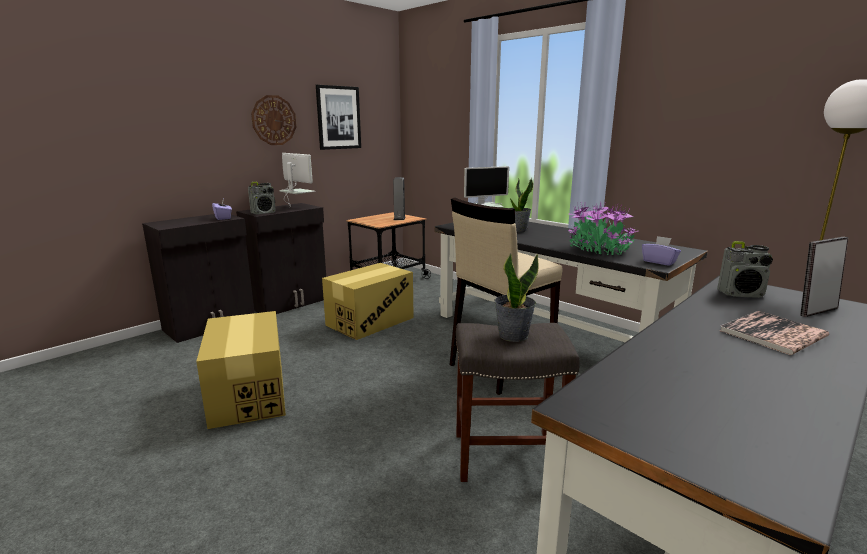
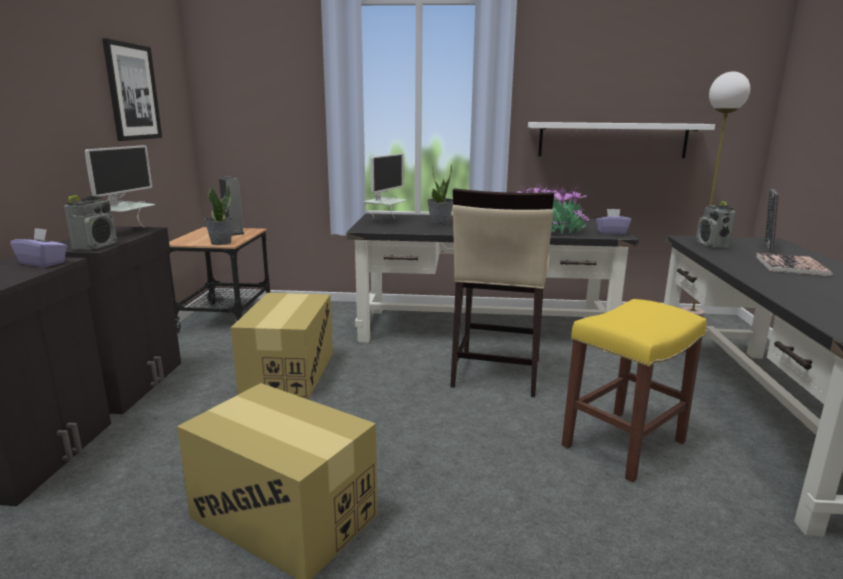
camera: 40 degrees left, 0 degrees up
wall clock [251,95,296,145] -> none
monitor [279,153,315,208] -> monitor turned 105 degrees clockwise [85,145,155,228]
grey stool [456,323,580,482] -> yellow stool [562,299,706,483]
potted plant [494,253,539,342] -> potted plant moved to [204,185,233,245]
radio [717,241,773,298] -> radio turned 120 degrees clockwise [696,201,736,248]
none -> white shelf [528,122,715,158]

